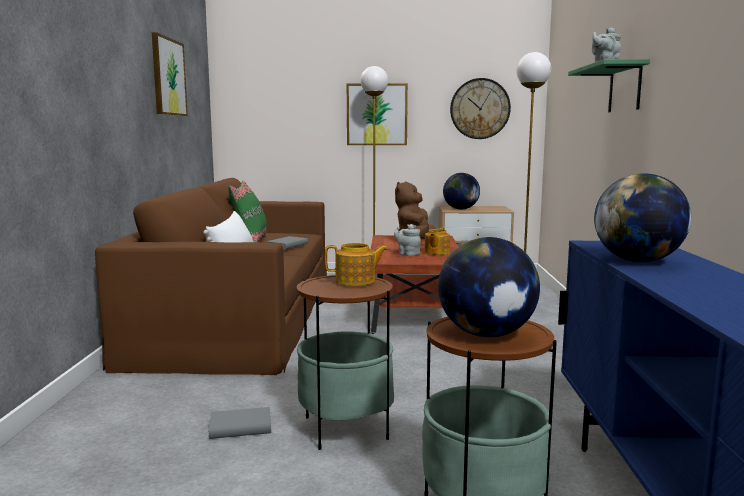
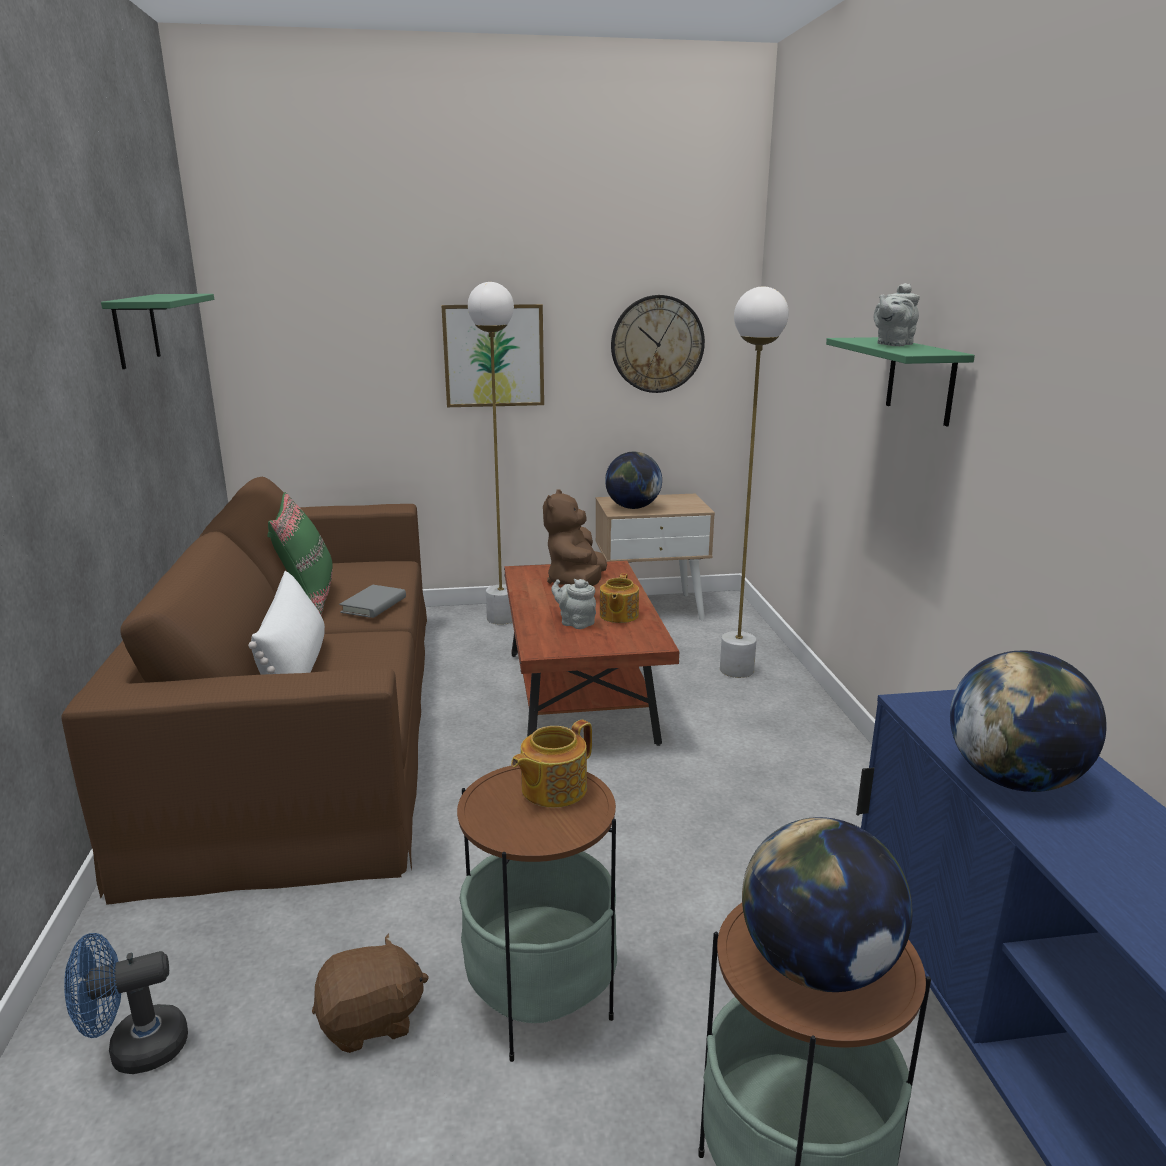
camera: 10 degrees left, 10 degrees up
picture [152,32,188,116] -> green shelf [101,294,214,369]
grey book [209,407,271,439] -> brown plush toy [312,934,429,1053]
teapot [325,243,388,286] -> teapot turned 150 degrees clockwise [511,720,592,808]
none -> blue fan [64,933,188,1074]

